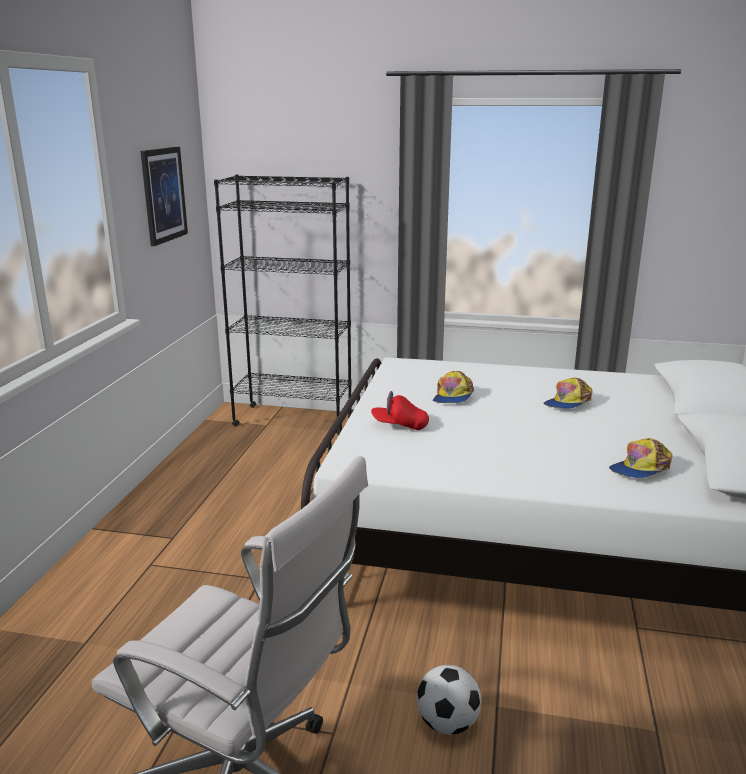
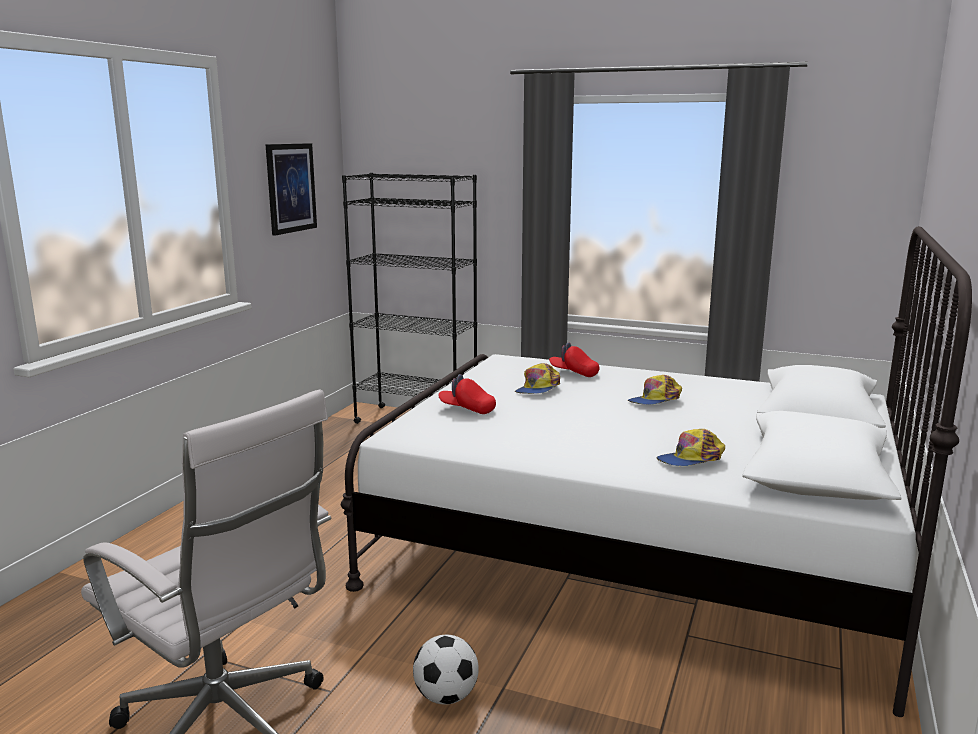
camera: 10 degrees right, 5 degrees down
none -> red cap [549,342,599,377]

